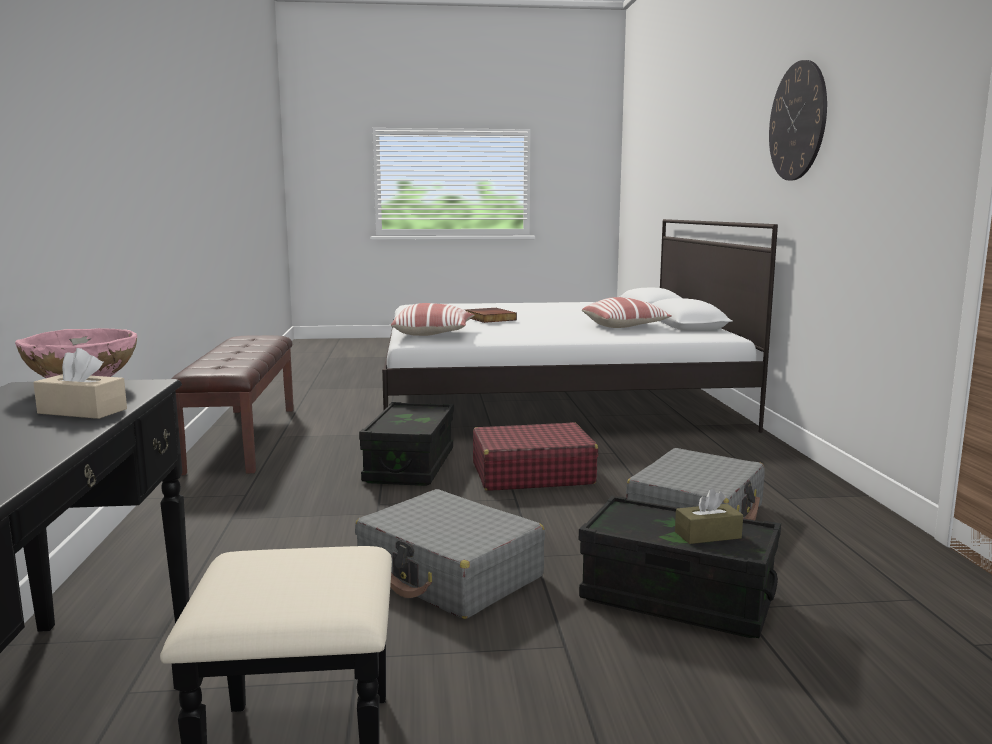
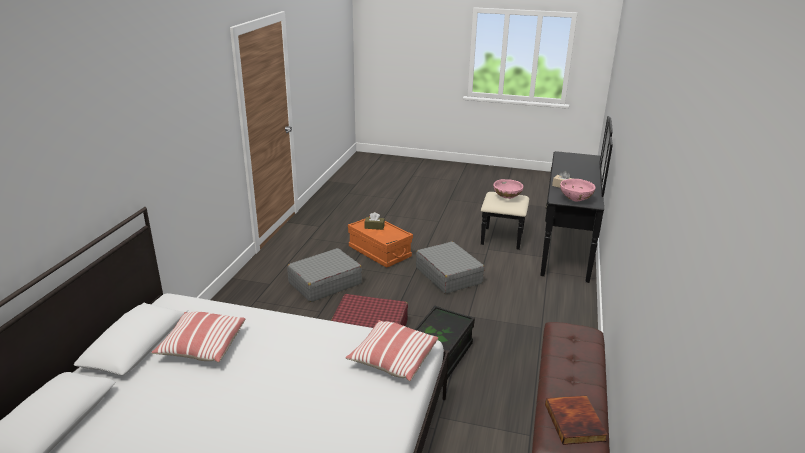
camera: 160 degrees left, 15 degrees up
book [465,308,517,323] -> book moved to [545,395,608,445]
black storage box [579,495,781,638] -> orange storage box [348,218,413,268]
wall clock [769,60,827,181] -> none
none -> pink bowl [493,179,523,199]

